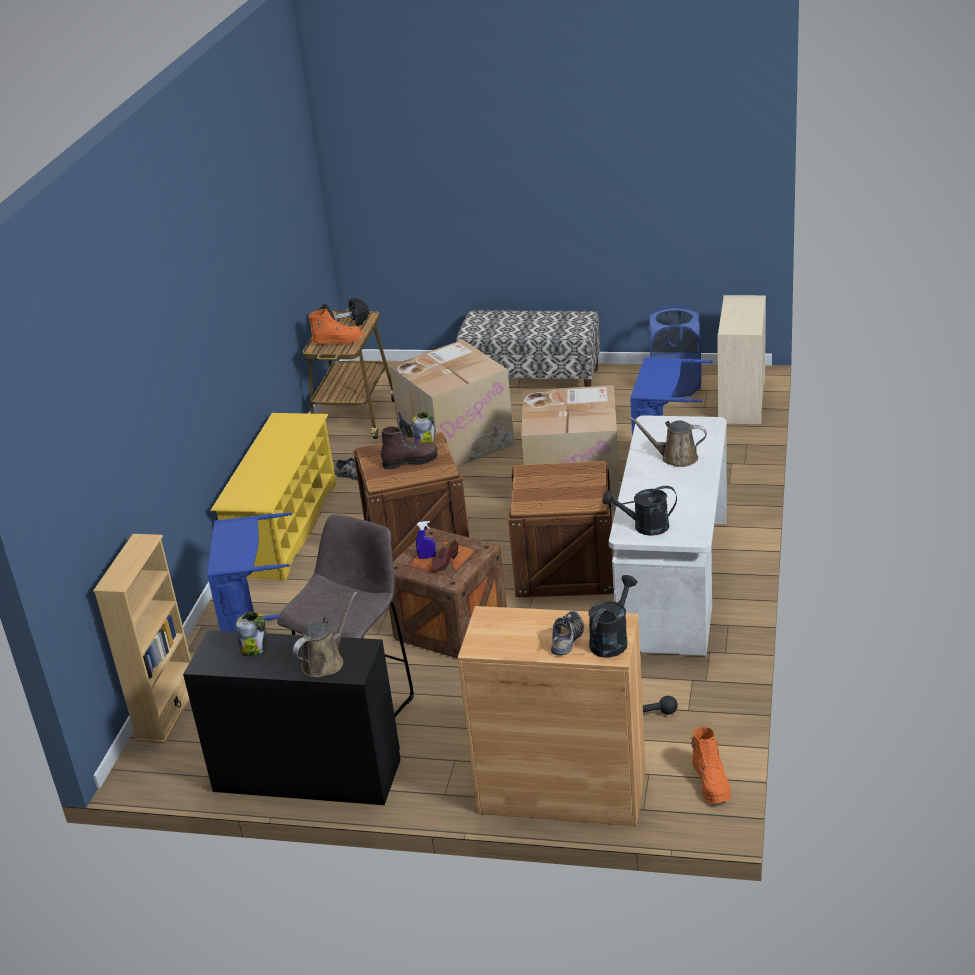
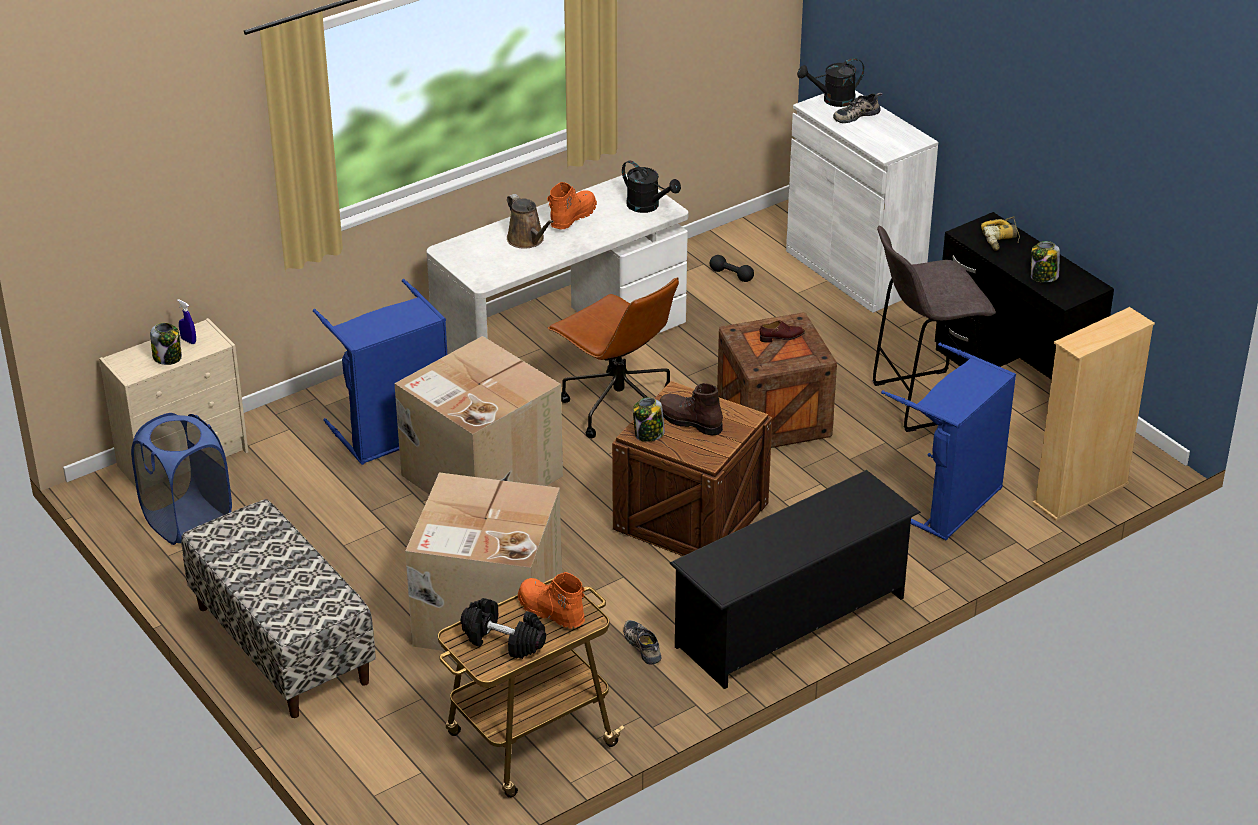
camera: 140 degrees left, 5 degrees up
yellow shoe rack [211,413,336,581] -> black shoe rack [669,470,921,689]
brown watering can [293,592,358,678] -> power drill [981,216,1020,251]
blue spray bottle [416,521,436,559] -> blue spray bottle moved to [177,299,196,344]
brown cabinet [458,606,645,826] -> white cabinet [786,90,938,313]
crate [508,461,614,598] -> brown office chair [548,277,679,438]
orange boot [691,727,731,803] -> orange boot moved to [547,182,597,229]
none -> jar [150,323,182,365]

